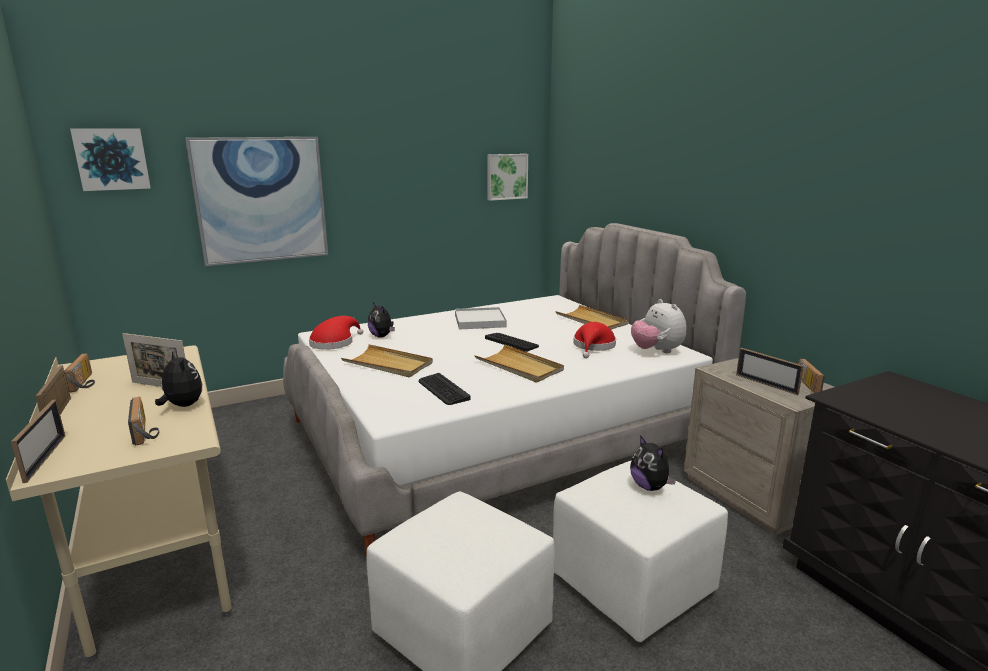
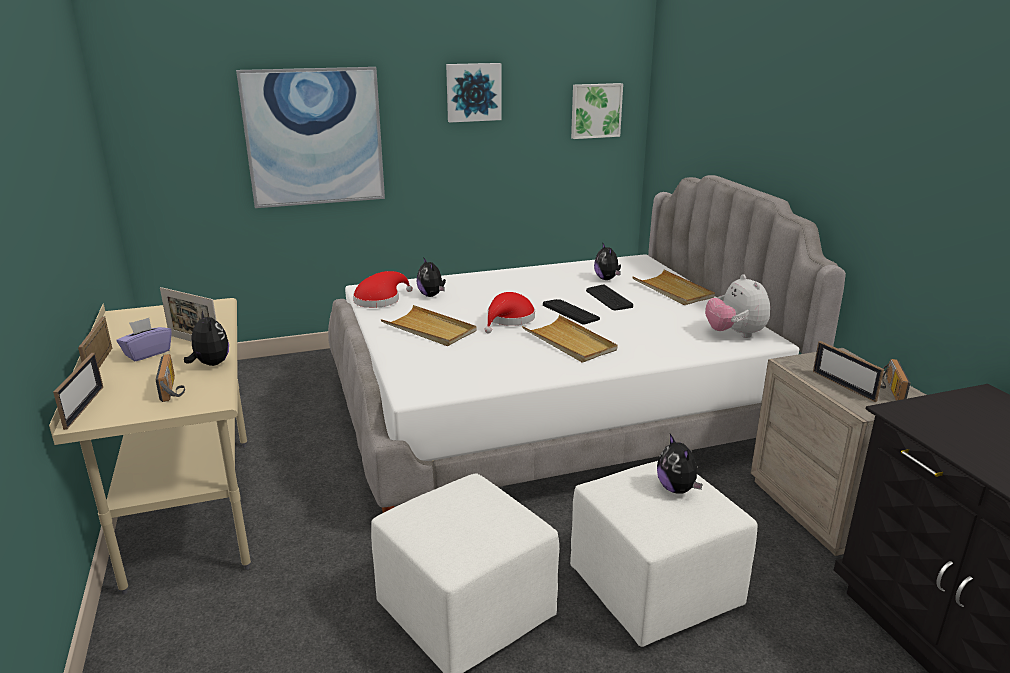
camera: 10 degrees right, 5 degrees up
radio [64,353,95,392] -> none
picture [70,128,151,191] -> picture moved to [446,63,502,122]
keyboard [419,373,471,405] -> keyboard moved to [586,284,633,310]
white tray [455,307,507,329] -> none
red hat [573,322,616,358] -> red hat moved to [485,292,535,334]
none -> purple tissue box [117,318,172,362]
none -> plush toy [594,242,621,280]

